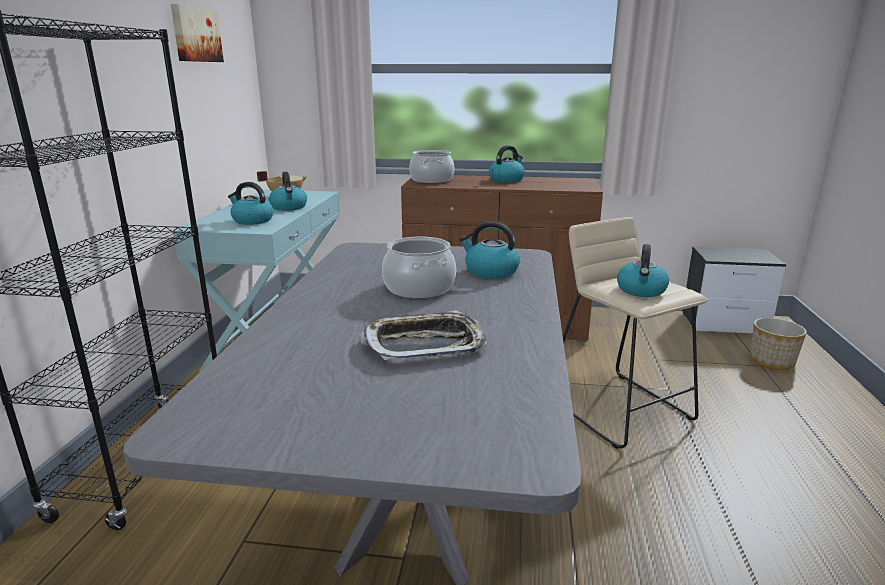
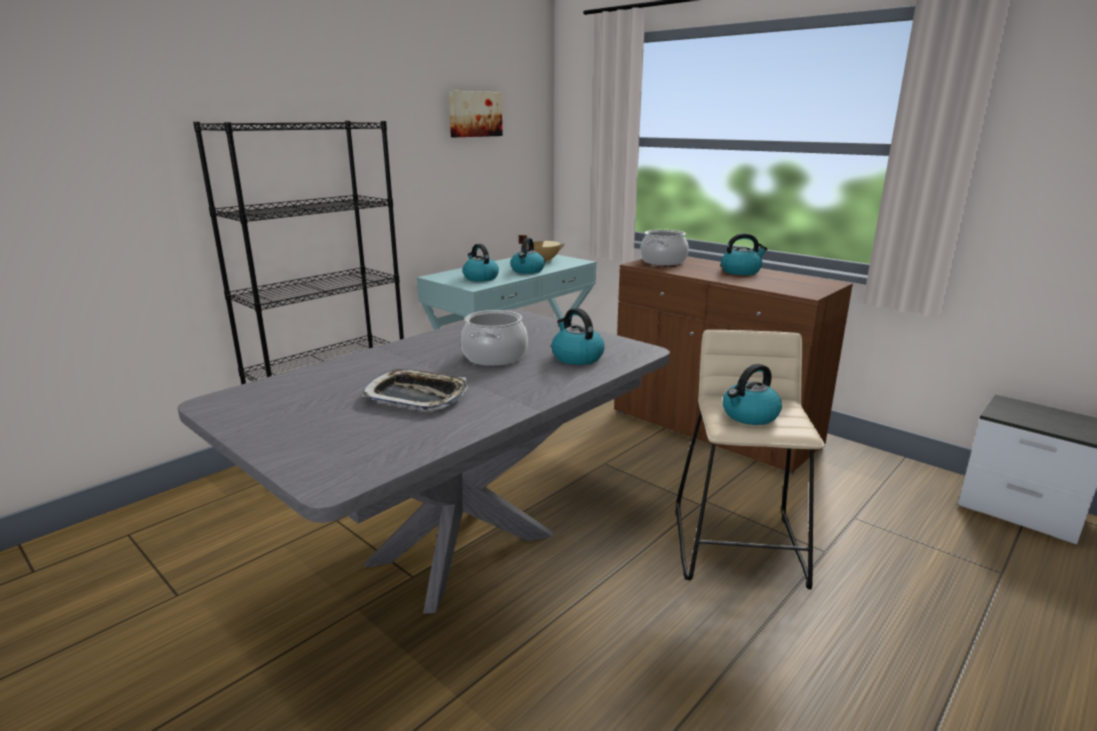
camera: 35 degrees right, 0 degrees up
planter [750,318,807,370] -> none

